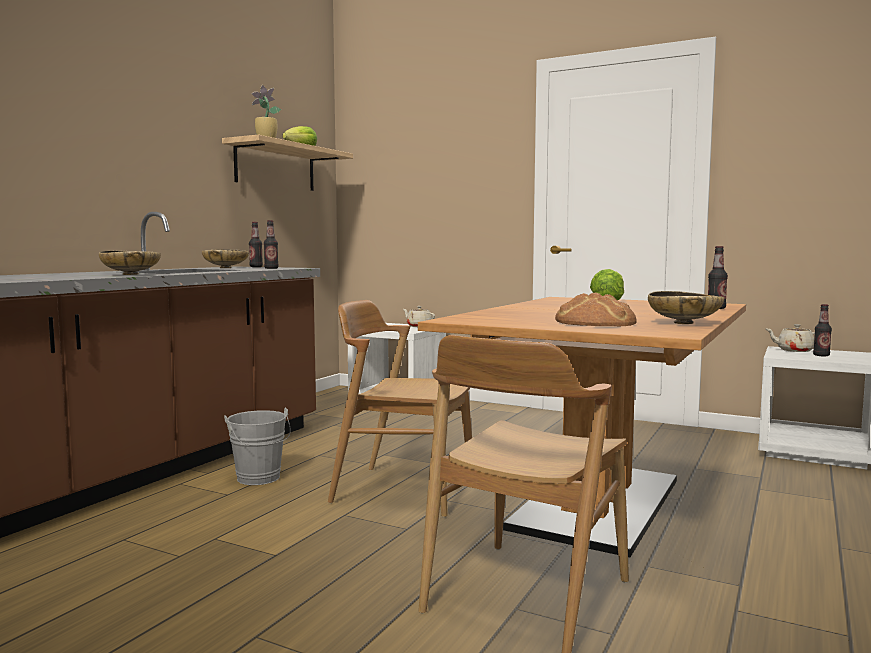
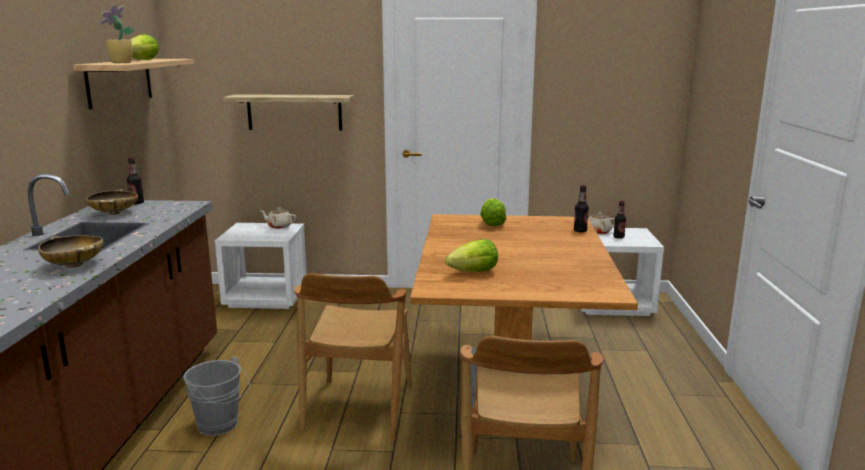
camera: 25 degrees left, 10 degrees up
bottle [264,220,279,269] -> none
brown chair [328,300,472,517] -> brown chair turned 75 degrees counterclockwise [294,273,412,441]
bread [555,292,637,326] -> none
beige bowl [648,291,724,324] -> none
none -> shelf [223,94,354,131]
none -> lettuce [445,239,498,272]

